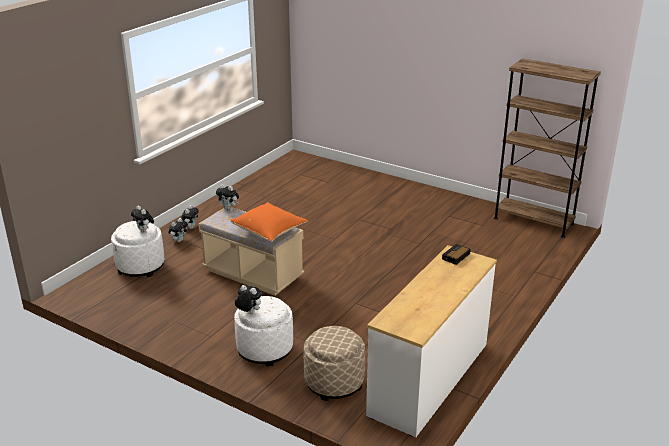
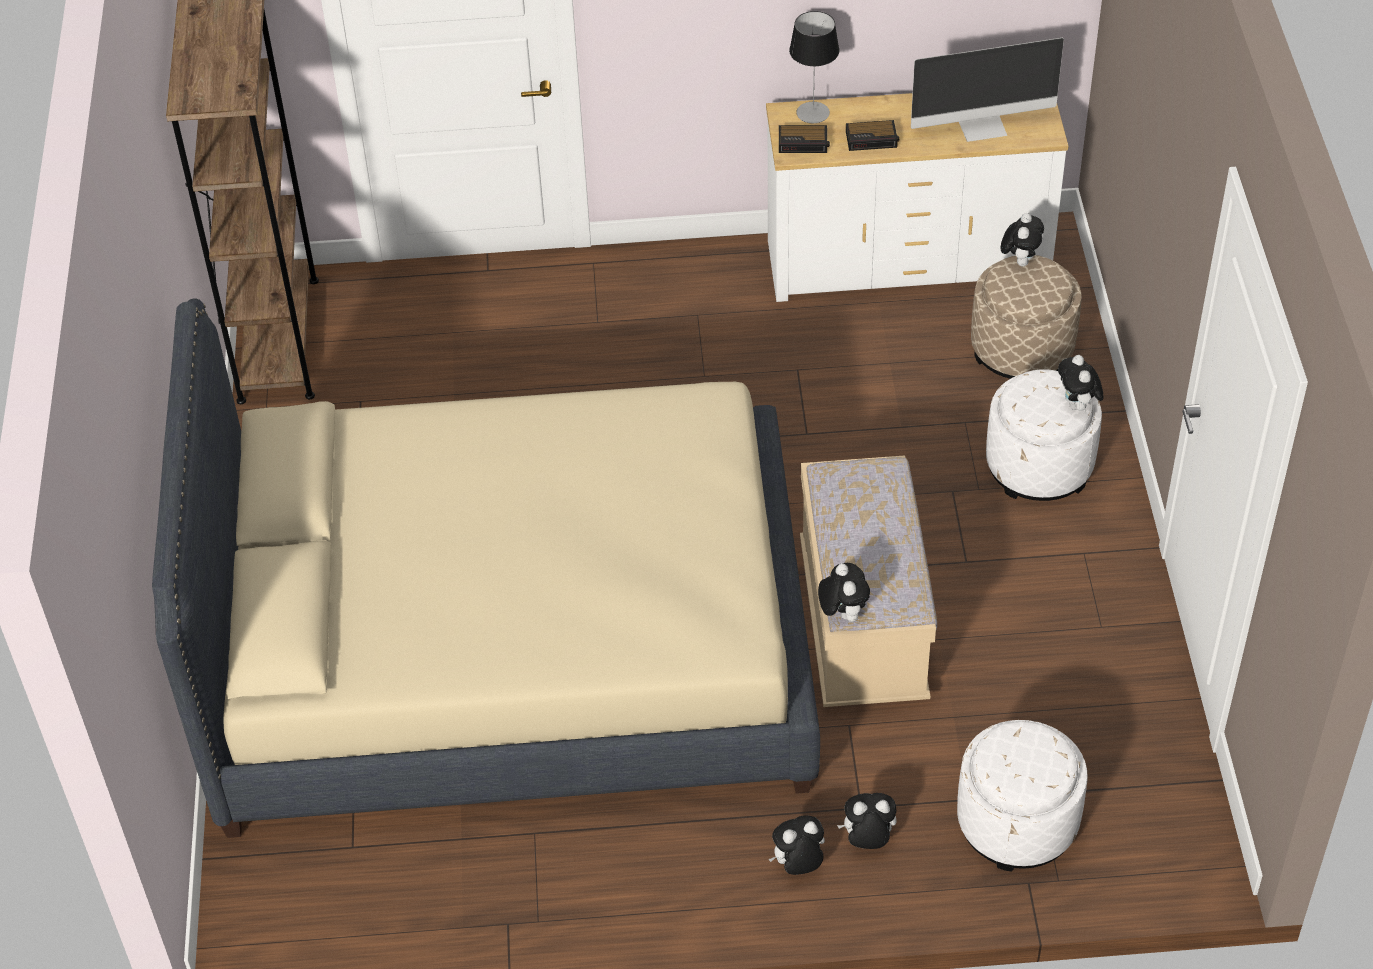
camera: 125 degrees left, 20 degrees up
plush toy [131,206,154,232] -> plush toy moved to [1001,213,1044,266]
orange pillow [230,202,308,242] -> none
none -> beige bed [152,298,820,838]
none -> table lamp [789,11,839,123]
none -> alarm clock [846,120,899,151]
none -> monitor [911,38,1064,142]

